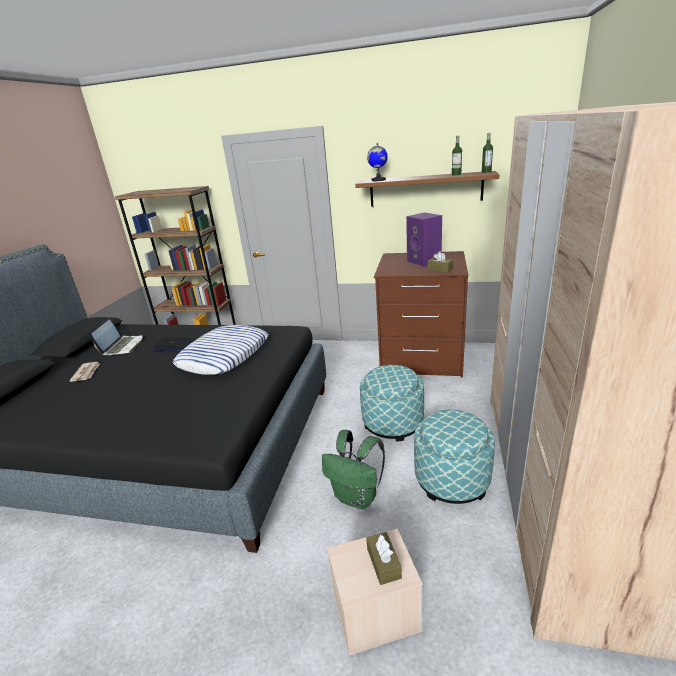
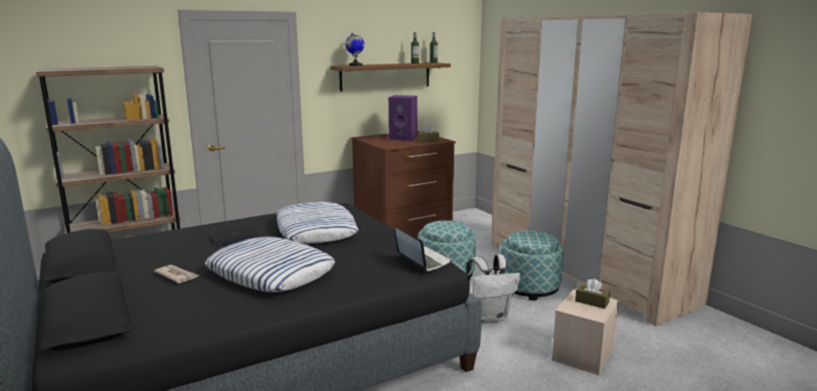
camera: 45 degrees left, 10 degrees down
laptop [89,320,143,356] -> laptop moved to [395,228,451,272]
green backpack [322,430,385,509] -> white backpack [466,254,520,324]
none -> pillow [205,237,335,292]

